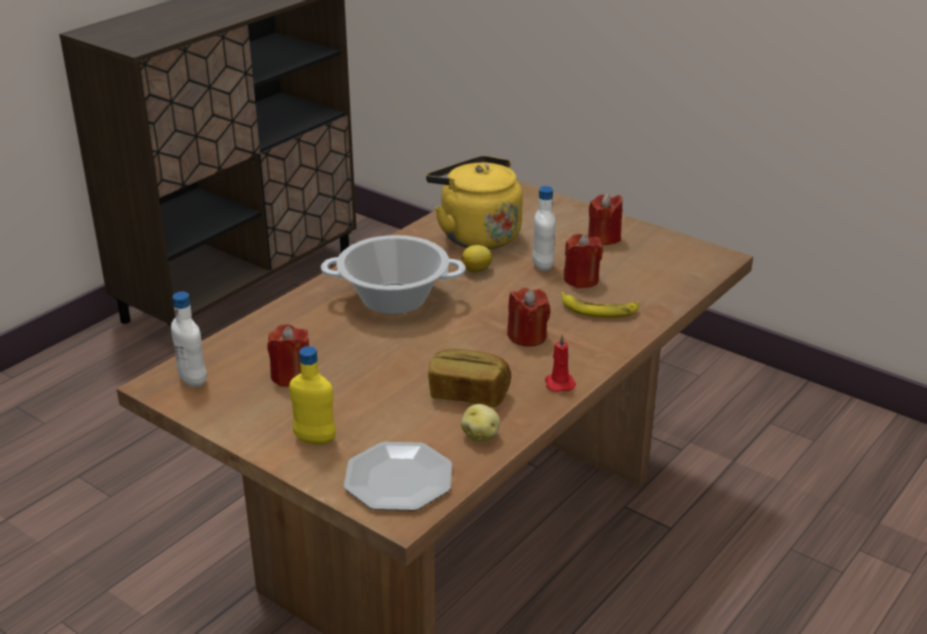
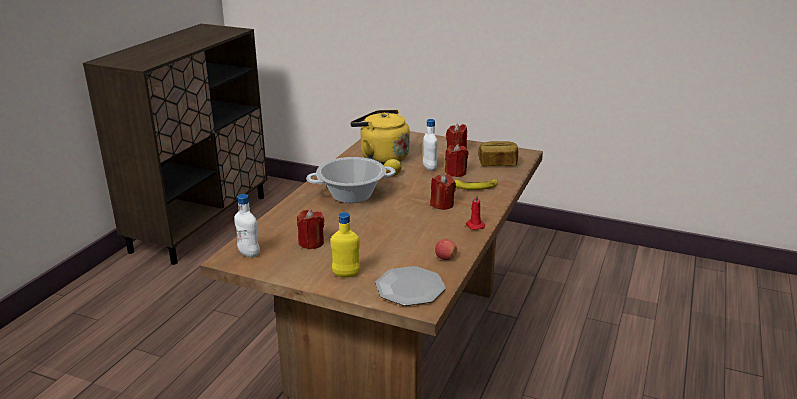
camera: 15 degrees left, 5 degrees down
bread [428,349,511,407] -> bread moved to [478,141,518,166]
potato [461,404,500,442] -> apple [435,239,457,260]

